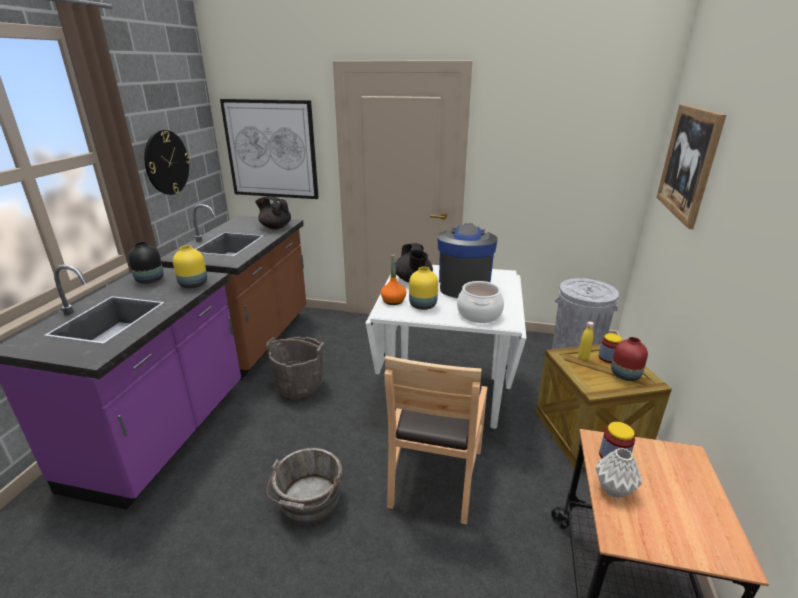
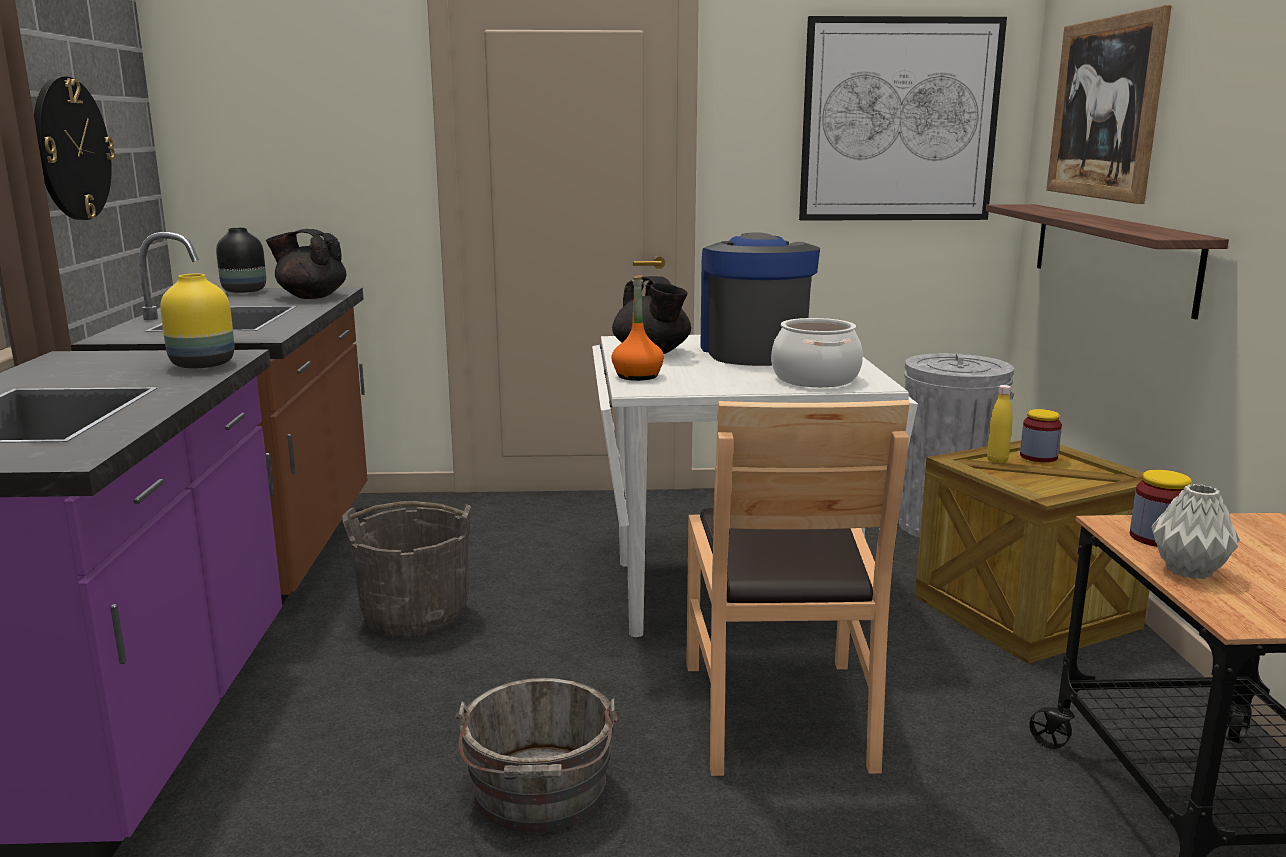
camera: 15 degrees left, 10 degrees down
black vase [128,242,164,284] -> black vase moved to [216,228,266,293]
picture [220,99,319,199] -> picture moved to [799,16,1007,221]
yellow vase [409,267,438,310] -> none
red vase [611,337,648,381] -> none
none -> shelf [986,204,1229,319]

